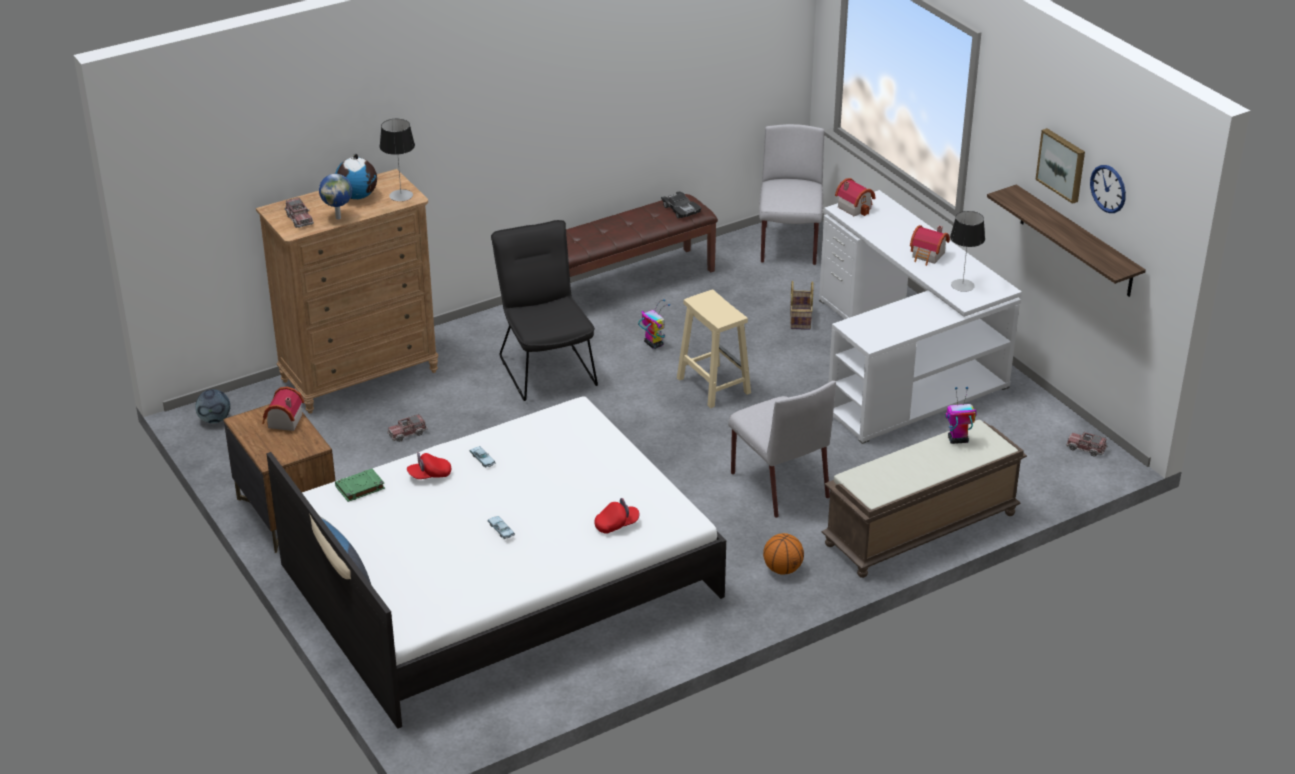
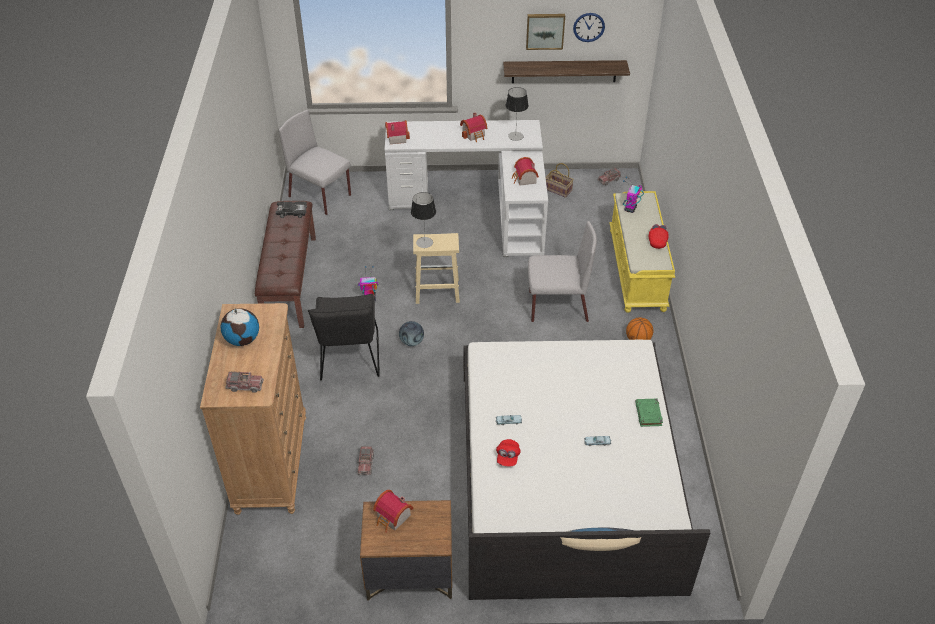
camera: 60 degrees left, 10 degrees up
football [195,389,230,424] -> football moved to [399,321,424,346]
globe [319,174,352,220] -> none
green book [335,469,385,502] -> green book moved to [635,399,663,427]
table lamp [379,119,415,201] -> table lamp moved to [411,192,436,248]
black chair [491,220,598,401] -> black chair turned 105 degrees counterclockwise [308,294,380,380]
red cap [594,498,639,534] -> red cap moved to [649,224,669,249]
basket [790,281,813,330] -> basket moved to [546,163,574,198]
brown bench [822,420,1027,578] -> yellow bench [609,191,675,313]
none -> toy house [512,157,539,186]

